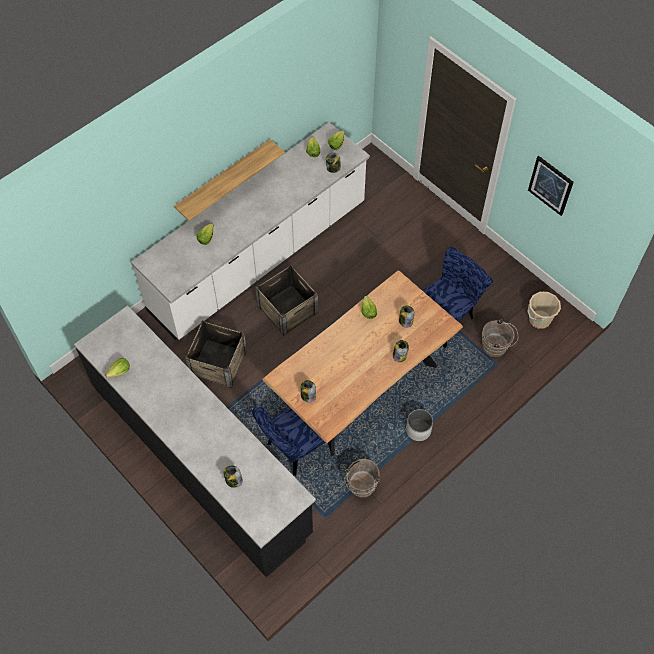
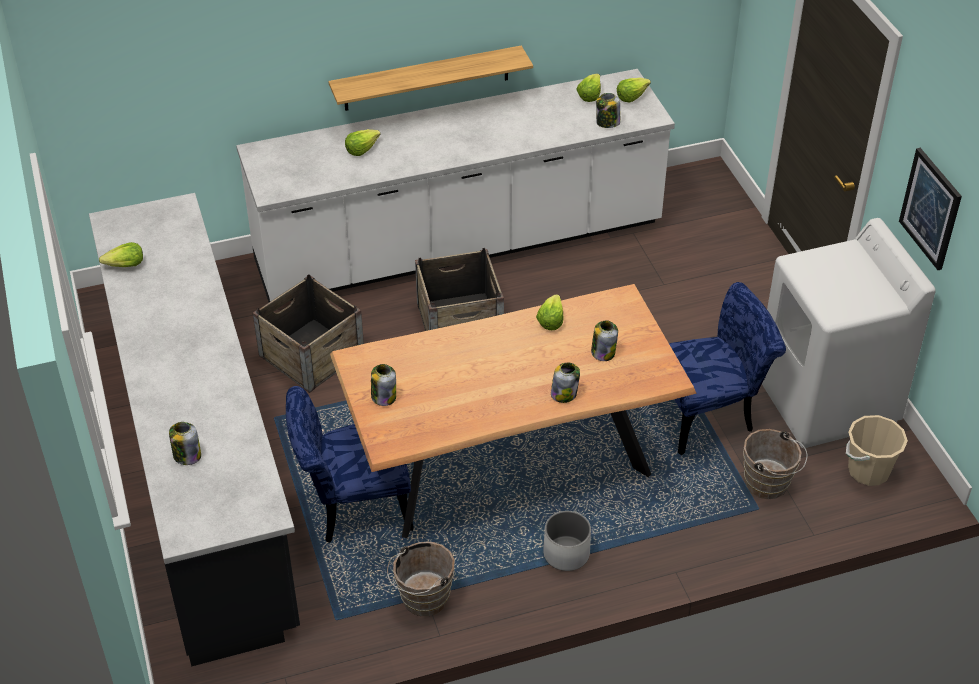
camera: 25 degrees right, 15 degrees down
none -> white washing machine [762,218,935,448]

